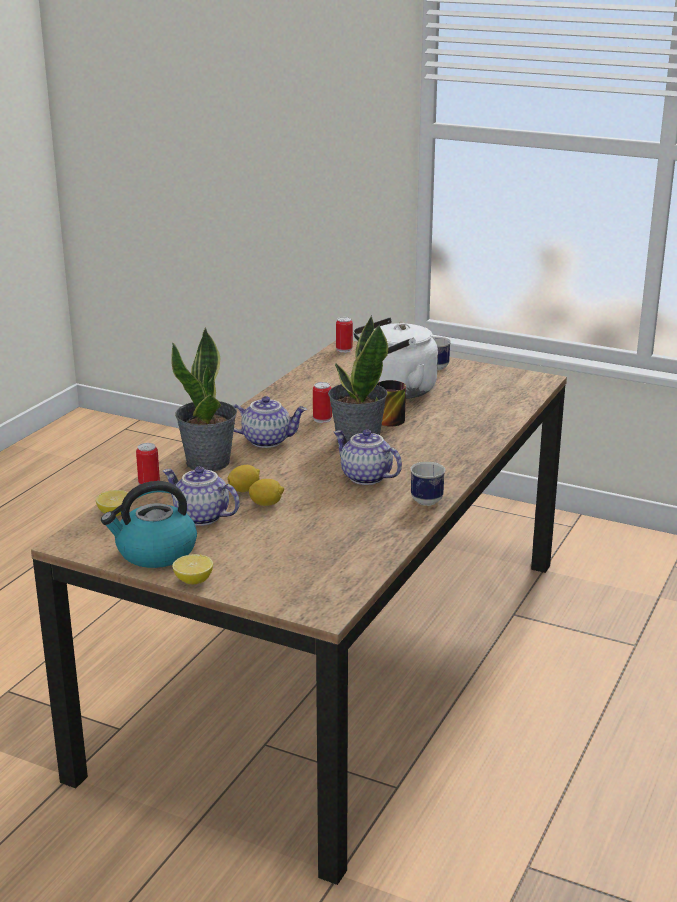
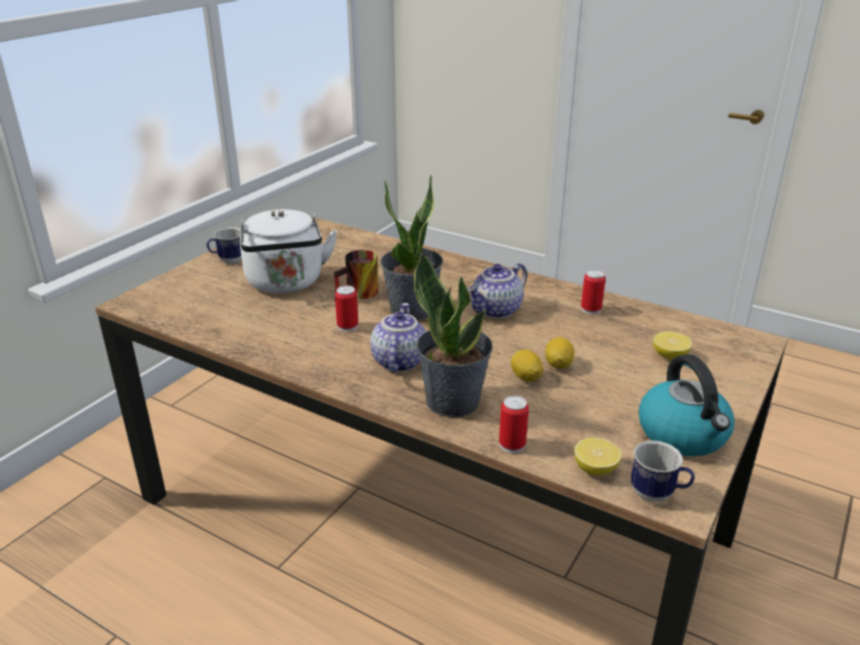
camera: 85 degrees left, 5 degrees up
teapot [163,467,240,526] -> none
lemon [172,554,213,584] -> lemon moved to [653,331,692,360]
can [336,317,353,353] -> can moved to [581,270,606,314]
mug [410,462,445,506] -> mug moved to [631,441,695,502]

